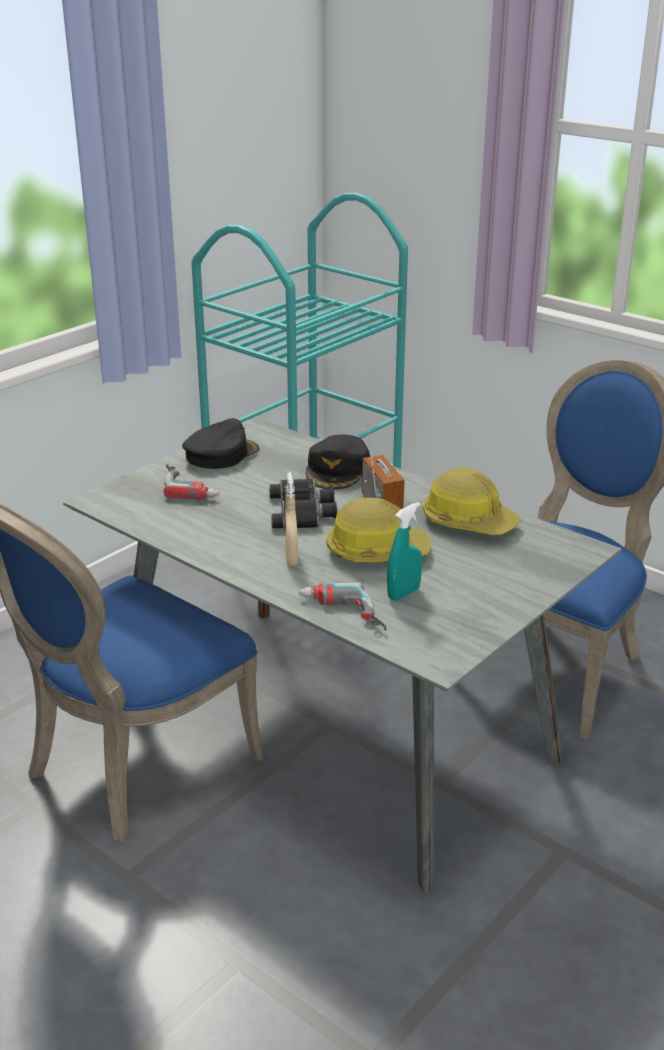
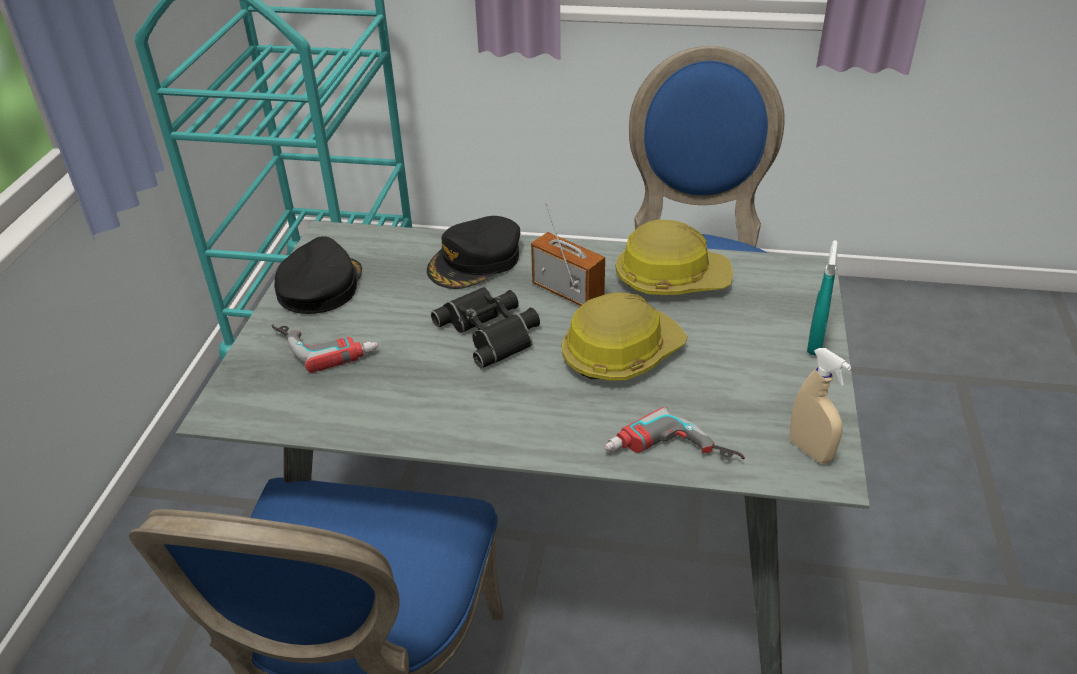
camera: 30 degrees left, 10 degrees up
beige spray bottle [285,472,298,566] -> beige spray bottle moved to [790,348,851,464]
black cap [306,435,370,490] -> black cap turned 60 degrees clockwise [427,216,520,289]
turquoise spray bottle [387,502,422,601] -> turquoise spray bottle moved to [807,240,838,356]

